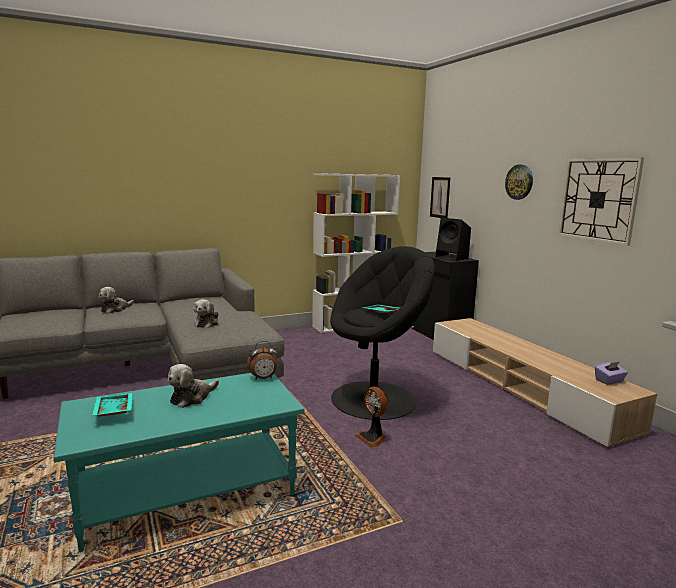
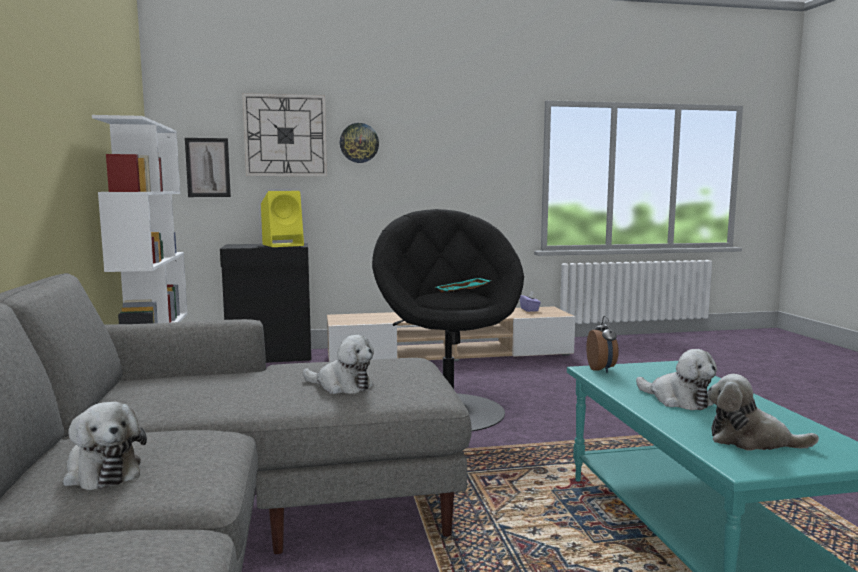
camera: 75 degrees left, 5 degrees down
turquoise tray [92,393,132,417] -> plush toy [707,374,819,450]
fan [355,387,388,447] -> none
black speaker [435,218,471,261] -> yellow speaker [261,191,304,247]
wall clock [558,157,644,246] -> wall clock moved to [242,93,327,176]

